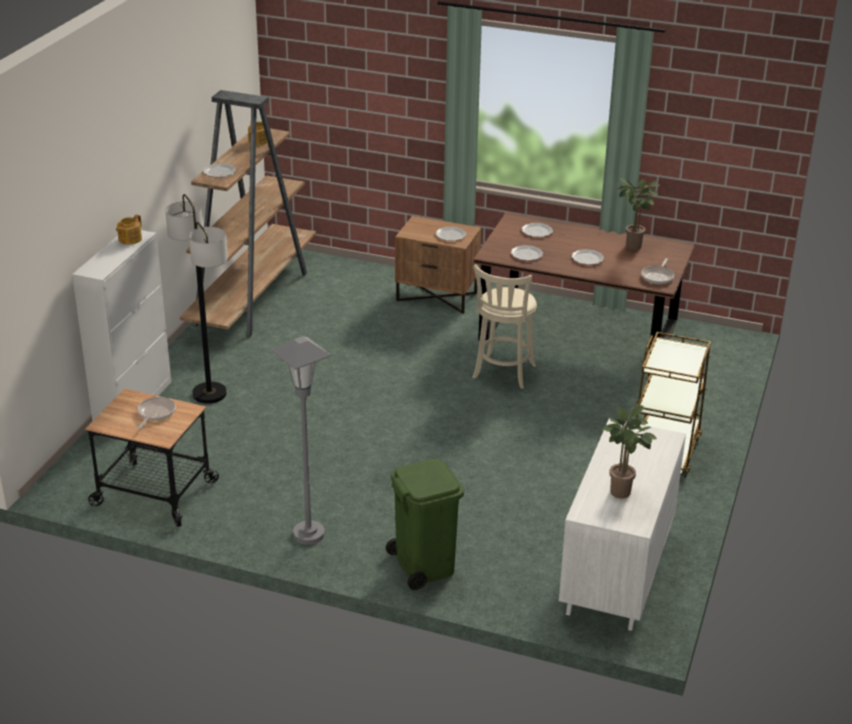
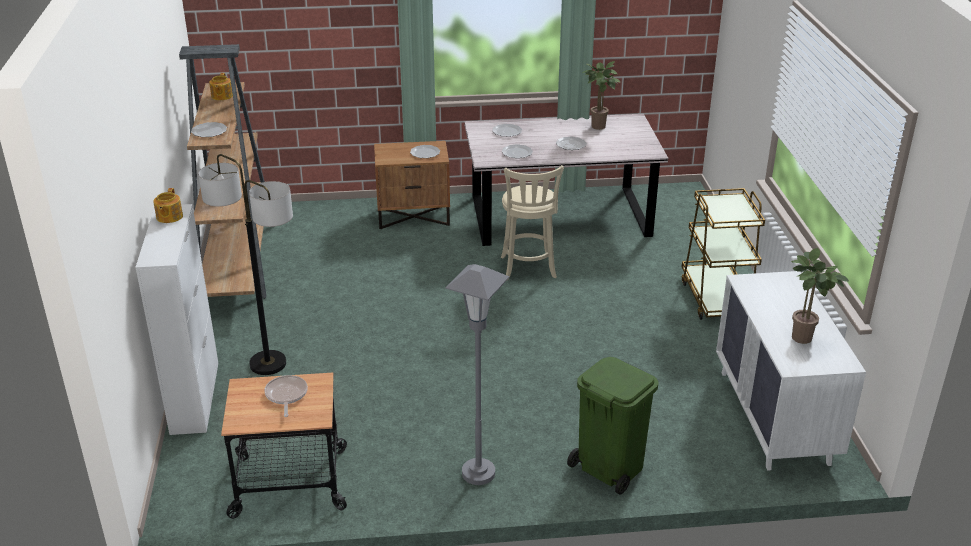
camera: 25 degrees left, 0 degrees up
brown dining table [473,212,695,349] -> grey dining table [464,114,668,246]
frying pan [641,258,674,284] -> none

